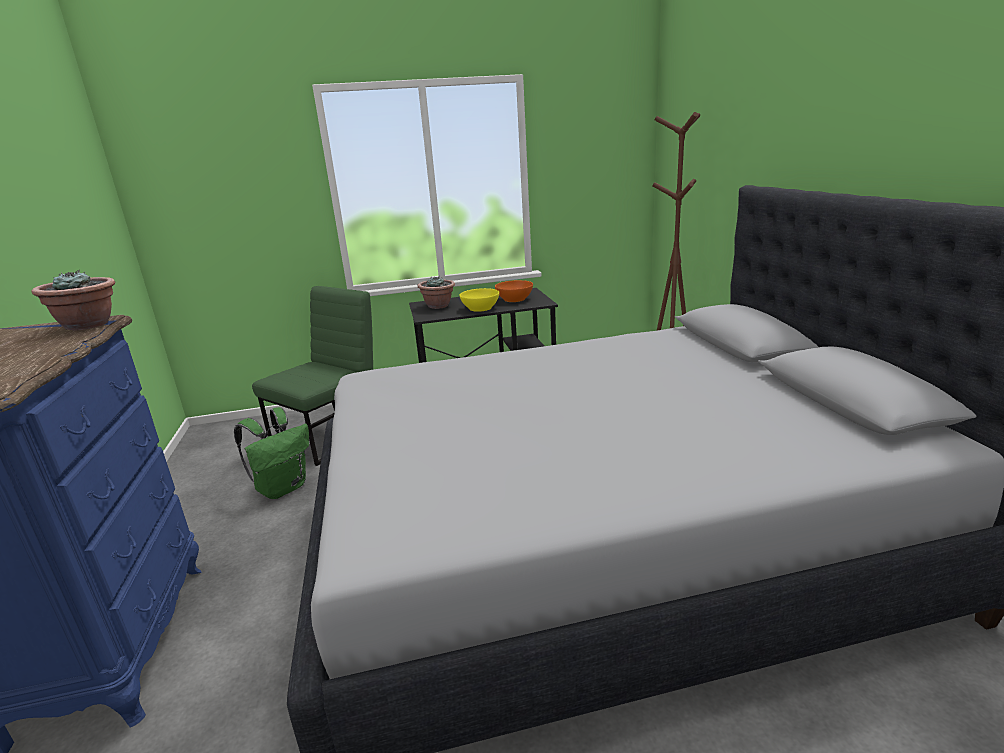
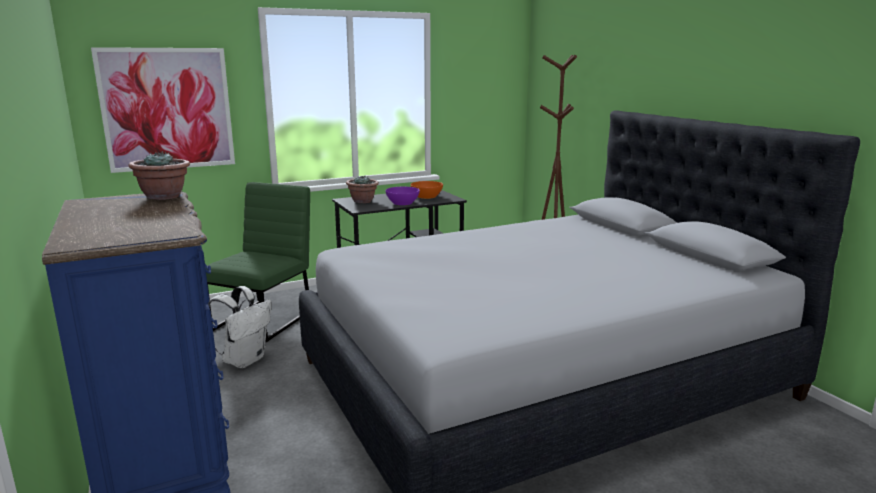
camera: 15 degrees left, 5 degrees down
green backpack [234,407,309,499] -> white backpack [208,286,271,368]
yellow bowl [459,288,499,312] -> purple bowl [386,187,420,205]
none -> picture [91,47,235,173]

